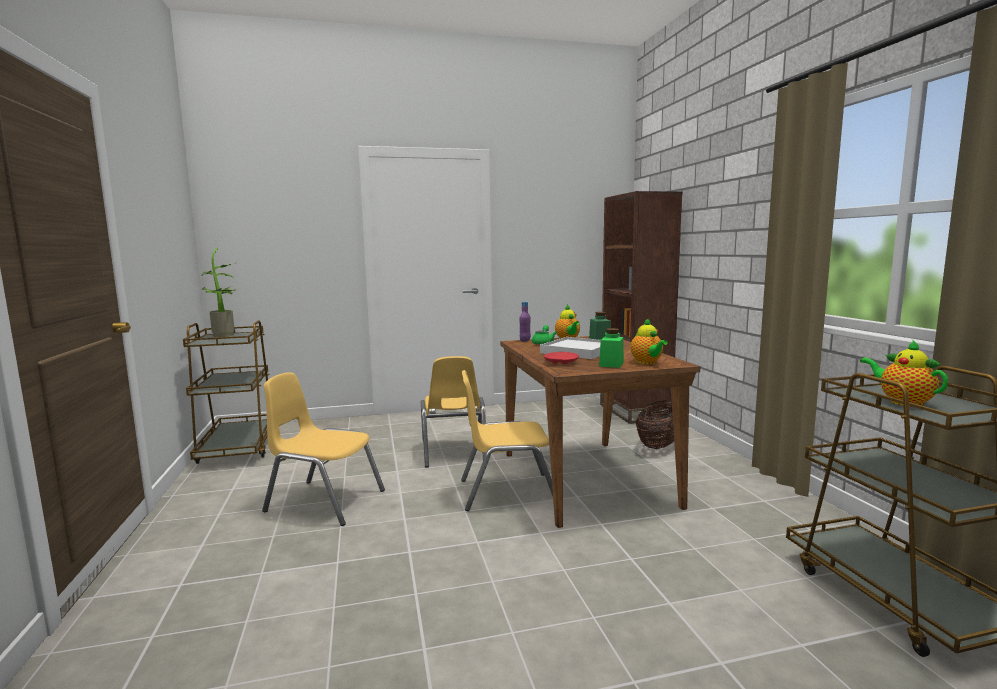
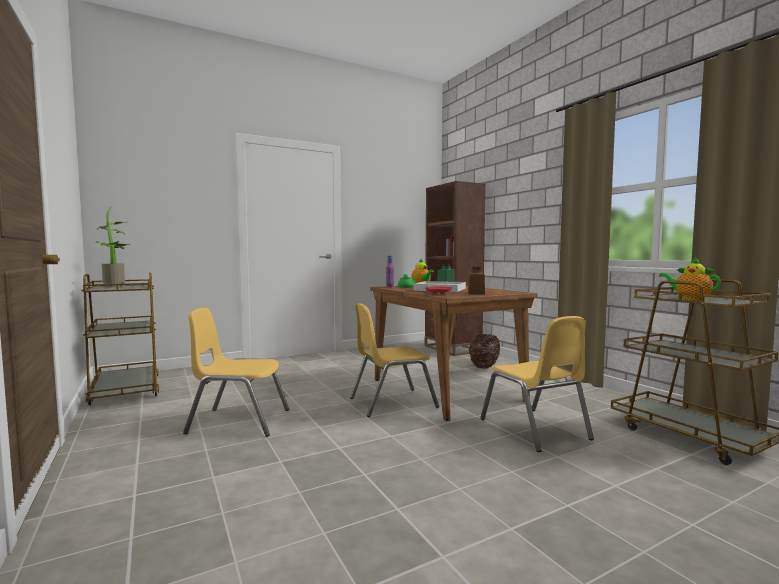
camera: 15 degrees left, 5 degrees down
yellow chair [421,356,486,468] -> yellow chair moved to [480,316,594,452]
green jar [599,328,624,368] -> brown jar [468,266,485,295]
teapot [630,318,668,364] -> none

